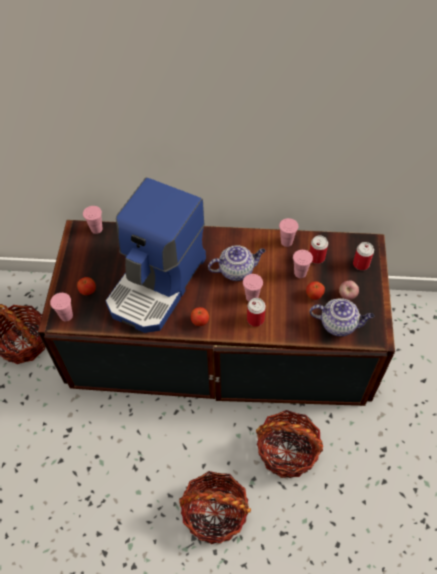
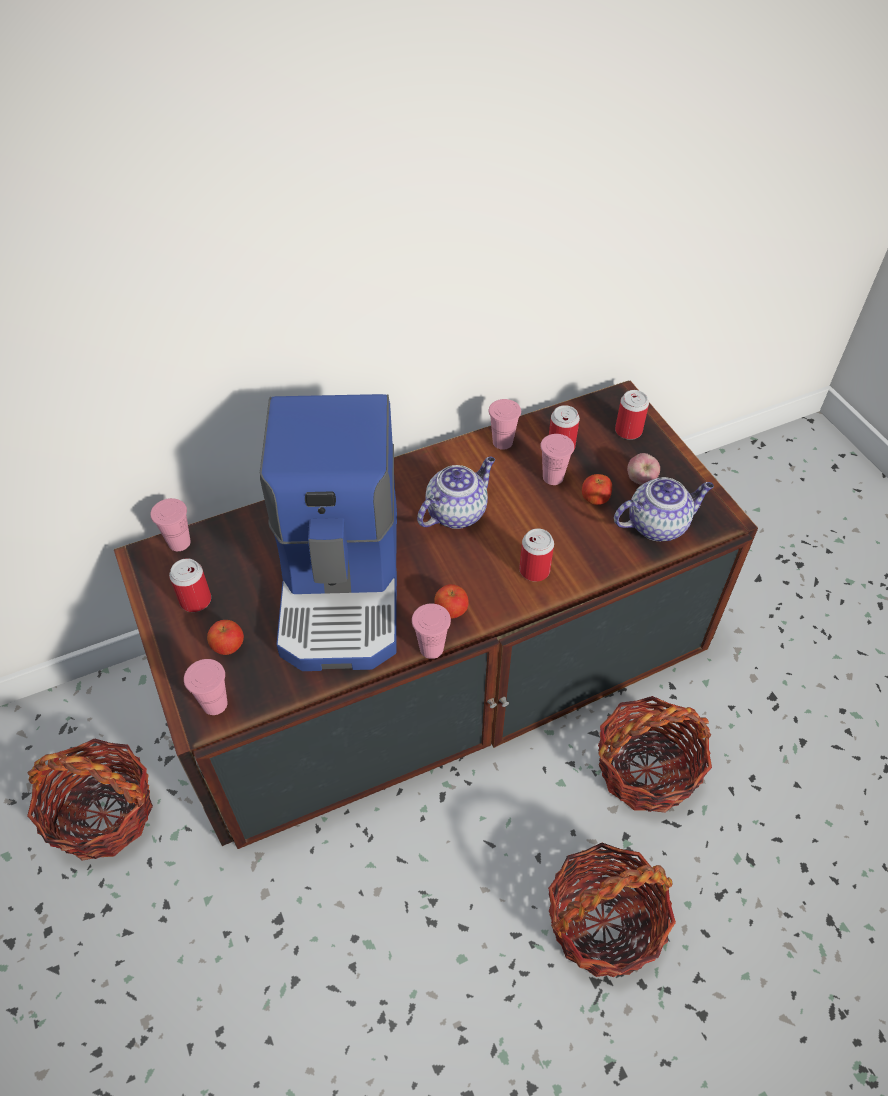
camera: 30 degrees left, 5 degrees down
pink cup [243,274,263,302] -> pink cup moved to [412,604,451,659]
none -> can [169,558,211,612]

